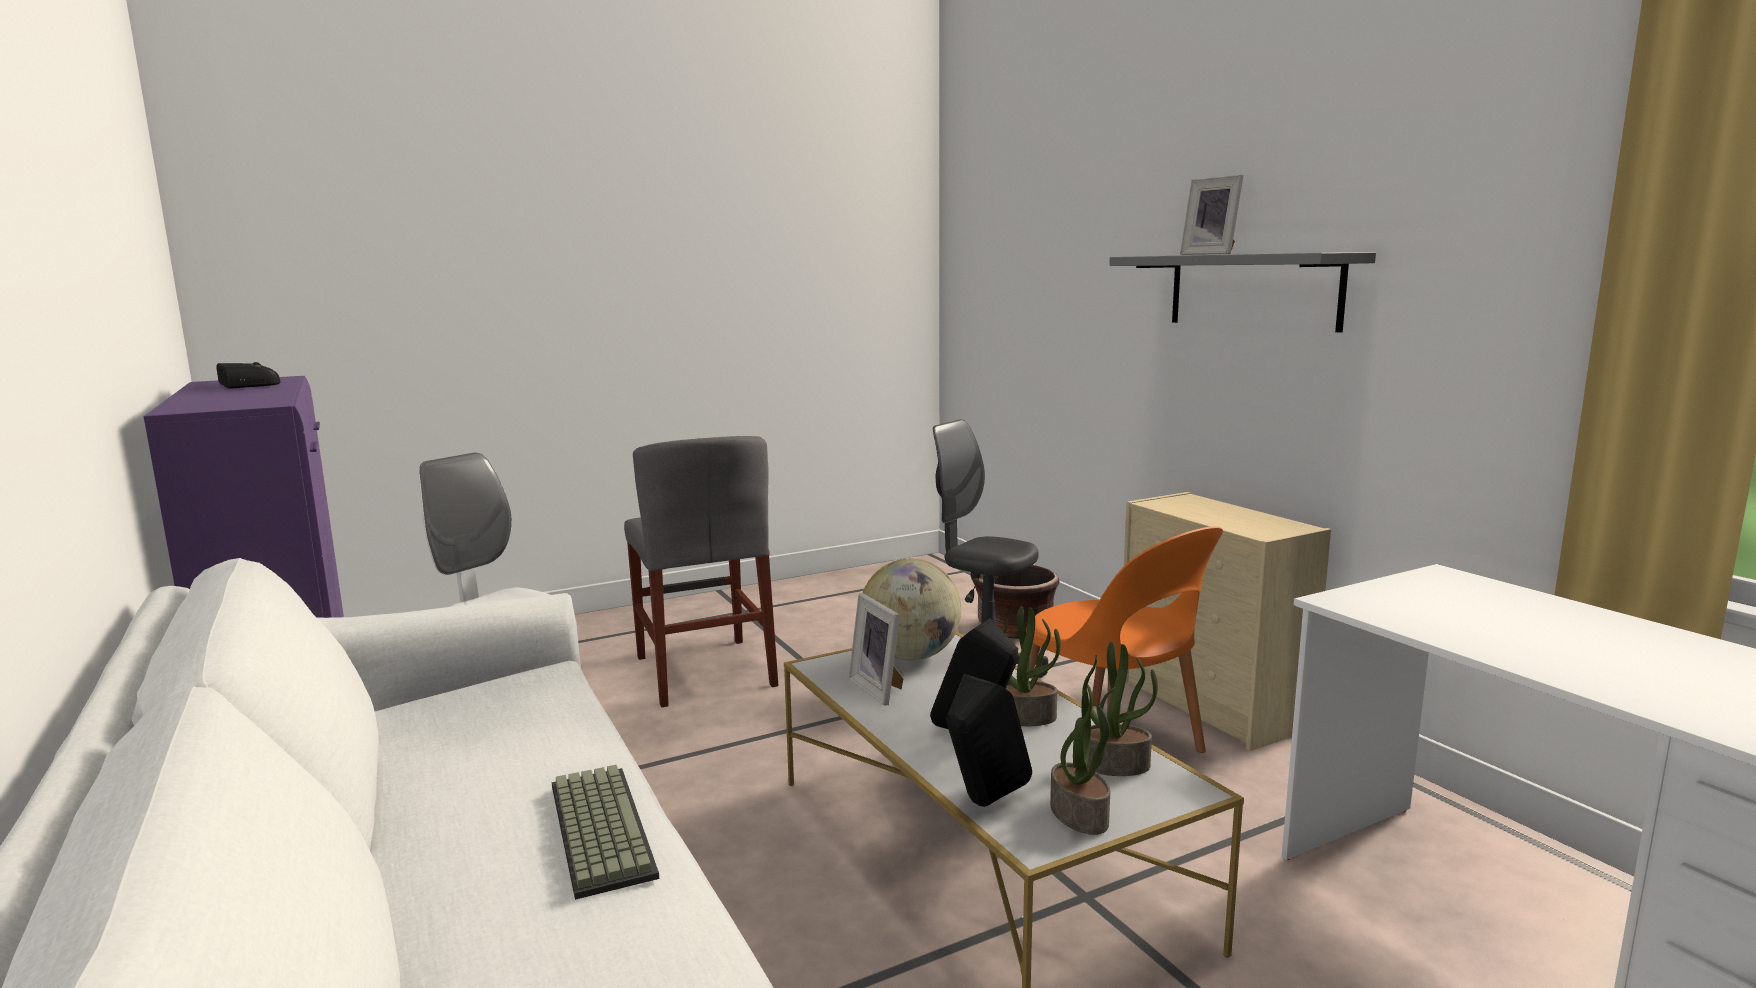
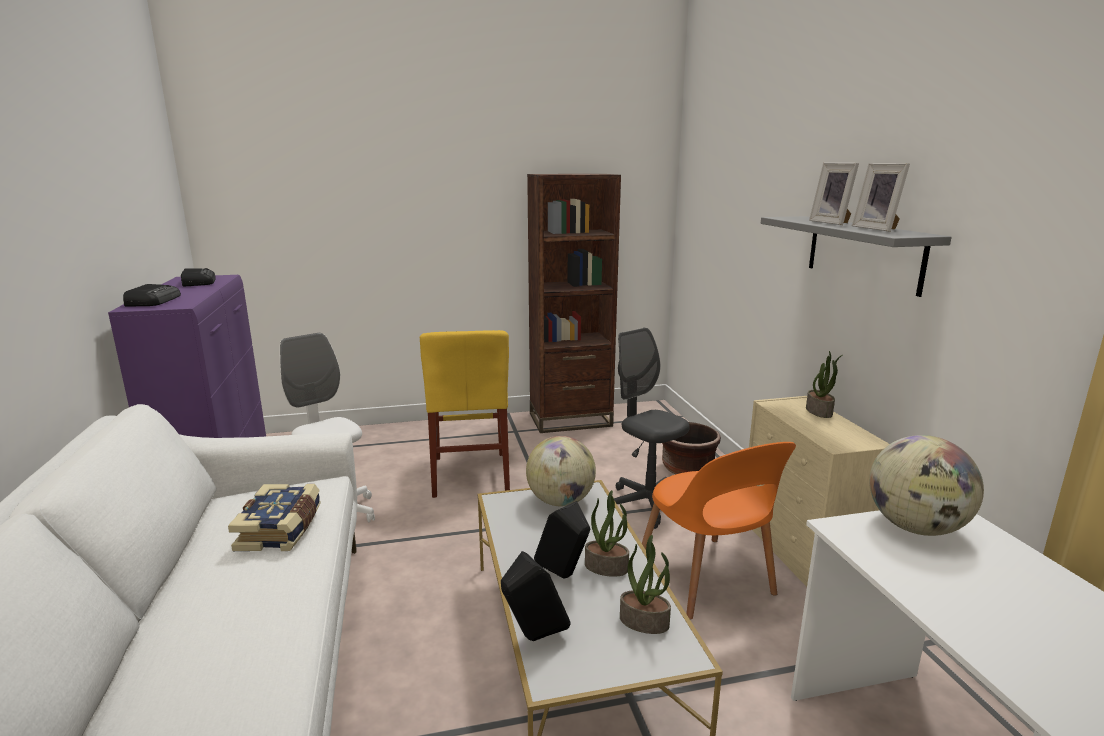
camera: 15 degrees right, 5 degrees up
keyboard [552,765,659,900] -> none
grey chair [624,436,779,708] -> yellow chair [420,330,510,498]
picture frame [849,593,904,705] -> picture frame moved to [852,163,910,232]
potted plant [1050,684,1116,835] -> potted plant moved to [806,351,843,418]
none -> radio [123,284,181,307]
none -> book [228,484,321,551]
none -> brown bookcase [527,174,621,433]
none -> globe [869,435,984,536]

